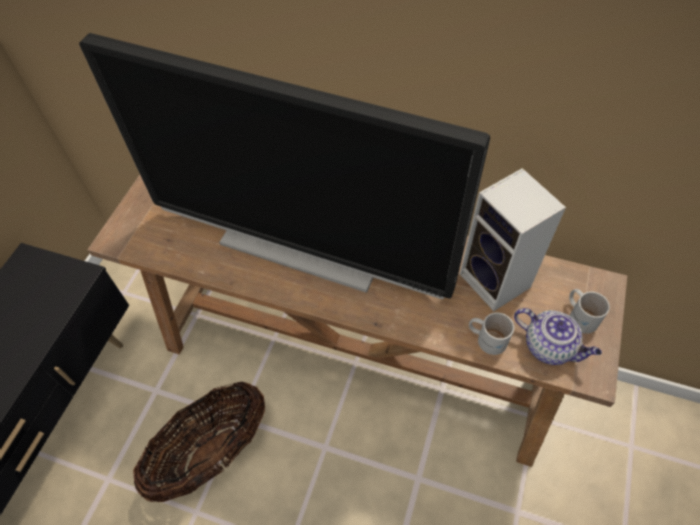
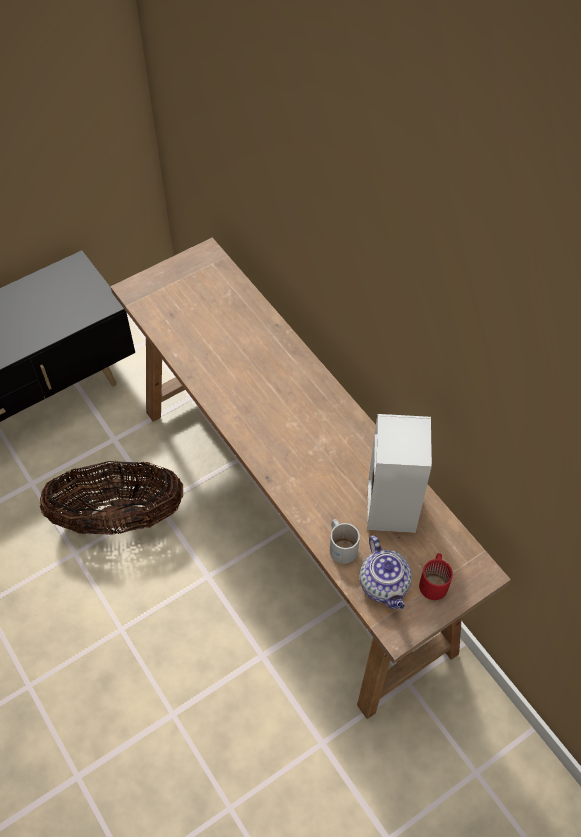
camera: 35 degrees right, 0 degrees up
television [79,33,490,299] -> none
white mug [569,289,610,334] -> red mug [419,553,453,600]

